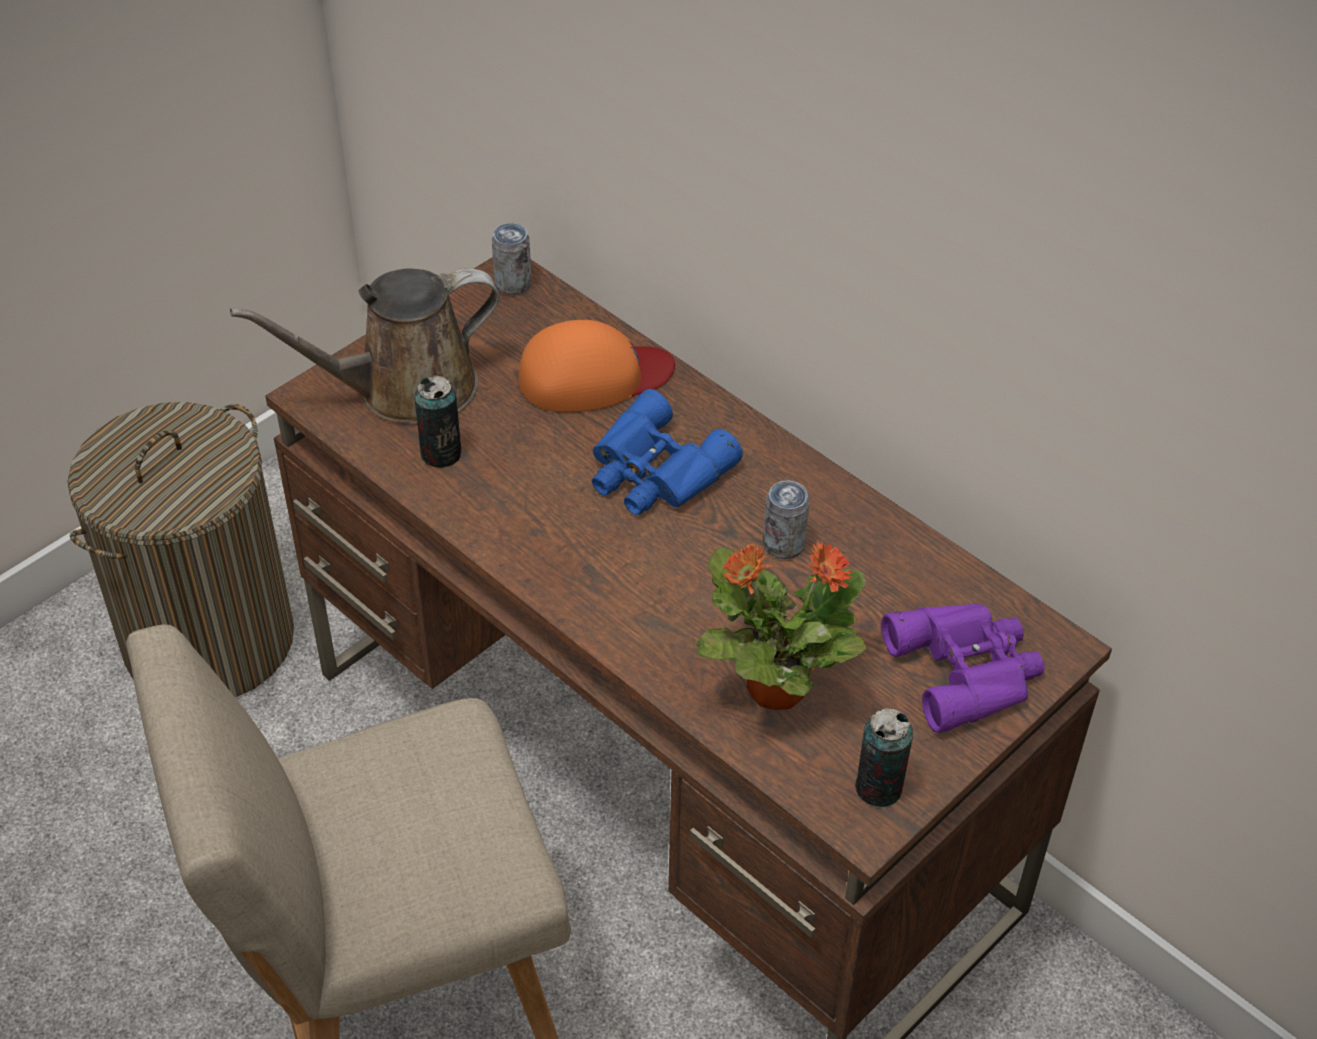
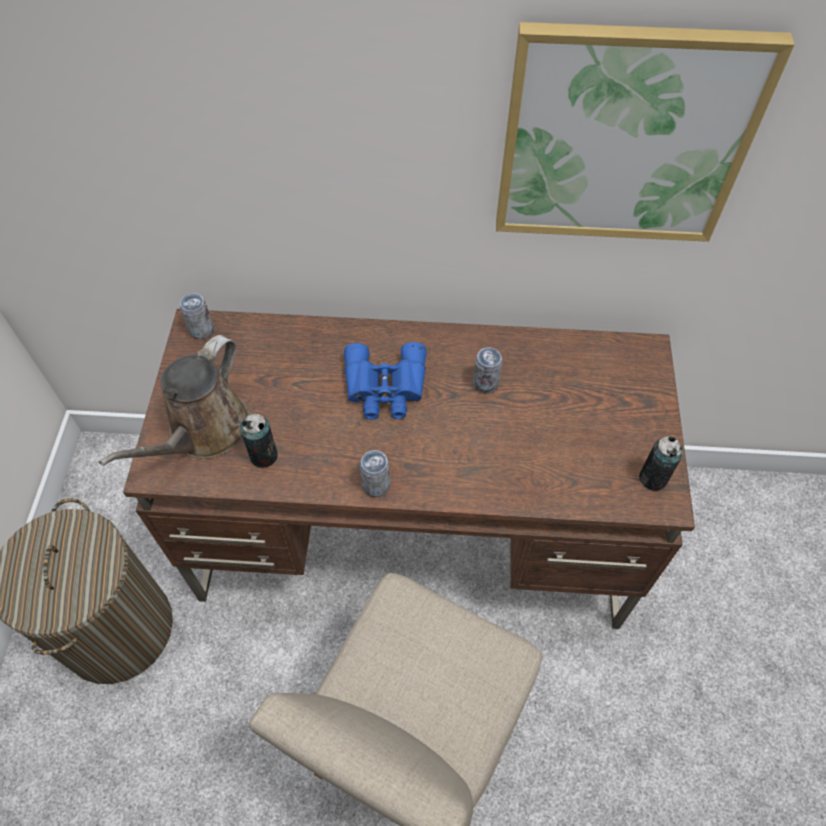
camera: 40 degrees left, 10 degrees up
orange cap [518,320,675,412] -> none
potted plant [696,541,867,710] -> none
purple binoculars [881,603,1045,733] -> none
none -> can [360,450,390,497]
none -> picture [496,22,795,242]

